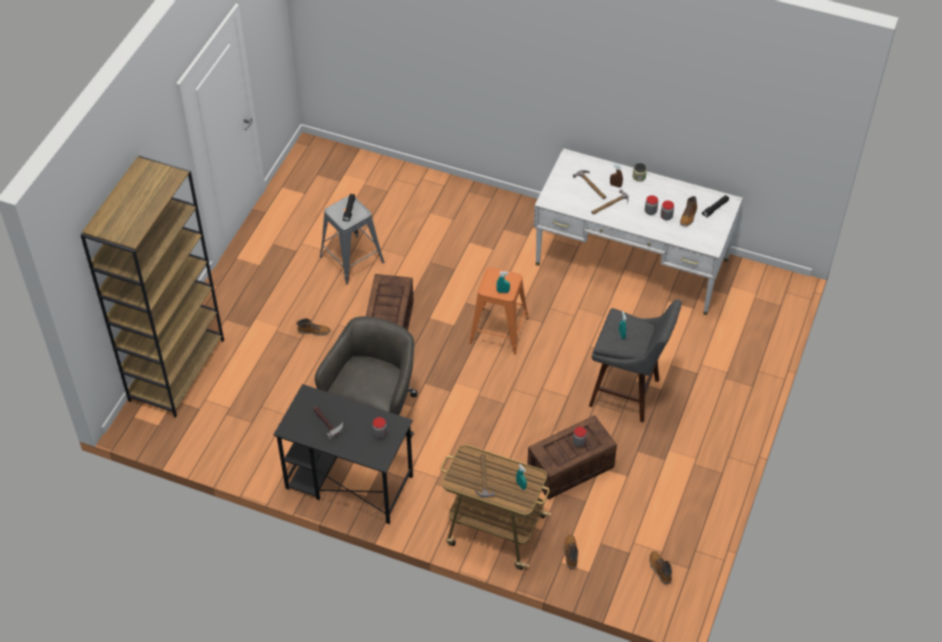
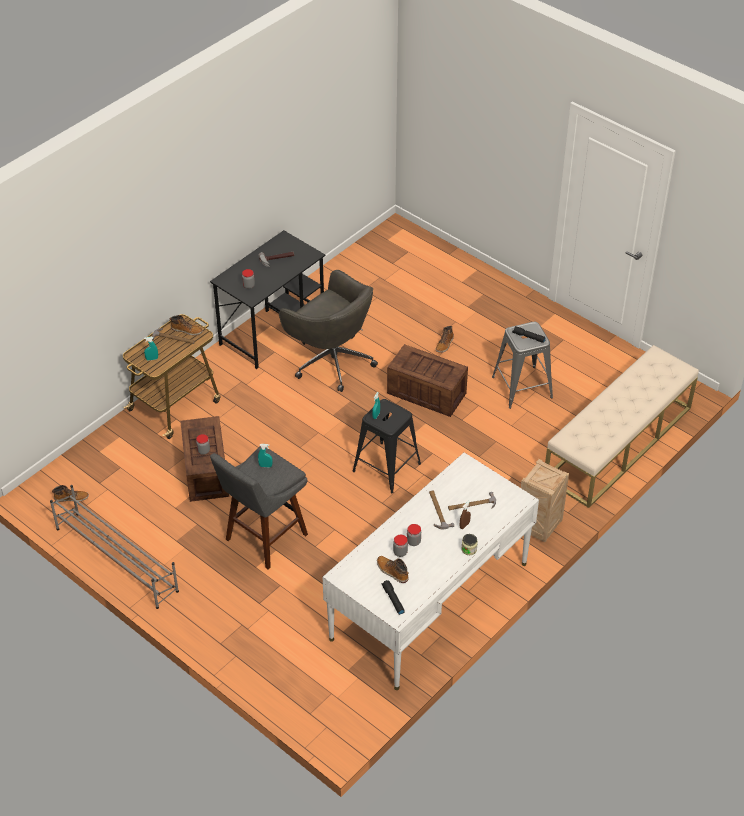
camera: 110 degrees right, 5 degrees down
brown bookcase [80,156,224,418] -> none
orange stool [469,267,529,354] -> black stool [353,399,421,494]
boot [563,535,578,569] -> boot moved to [170,315,203,335]
none -> grey shoe rack [50,485,179,609]
none -> crate [521,459,569,542]
none -> beige bench [545,345,699,508]

